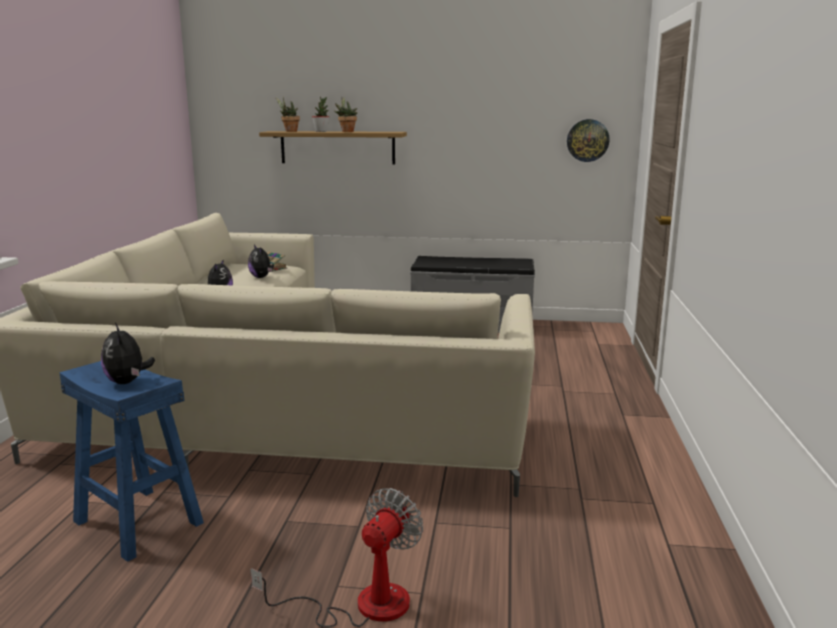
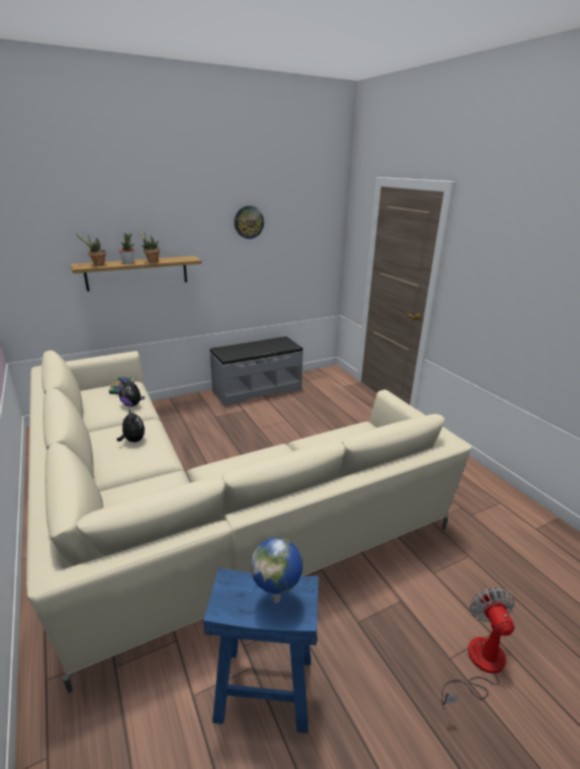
camera: 35 degrees left, 10 degrees up
plush toy [101,323,155,384] -> globe [250,538,303,603]
wall clock [567,119,609,162] -> wall clock moved to [234,206,264,239]

